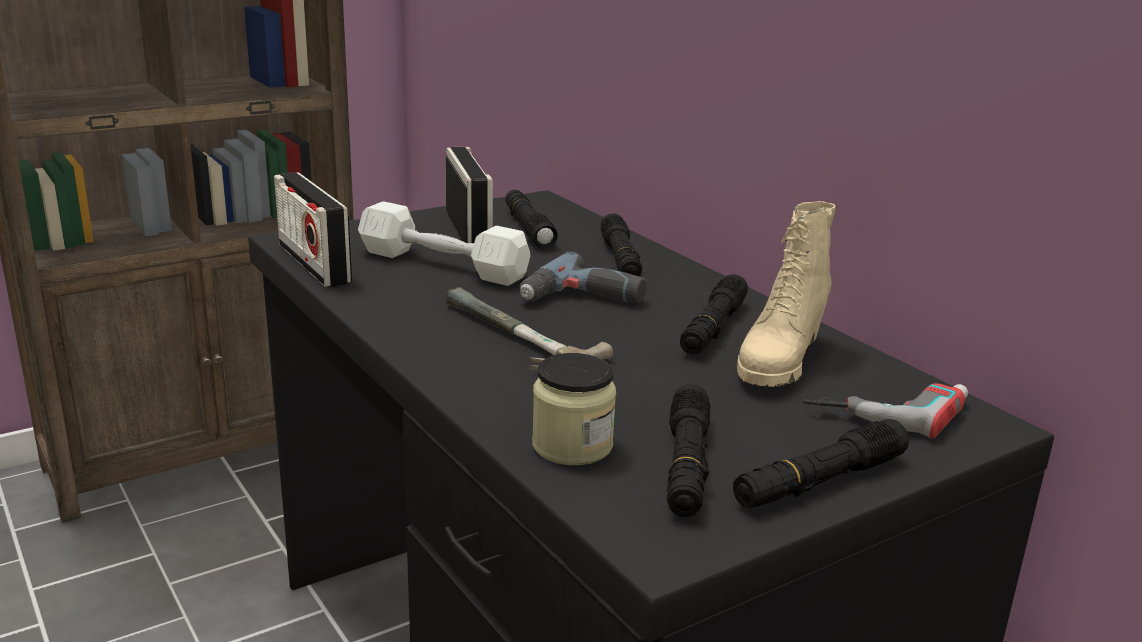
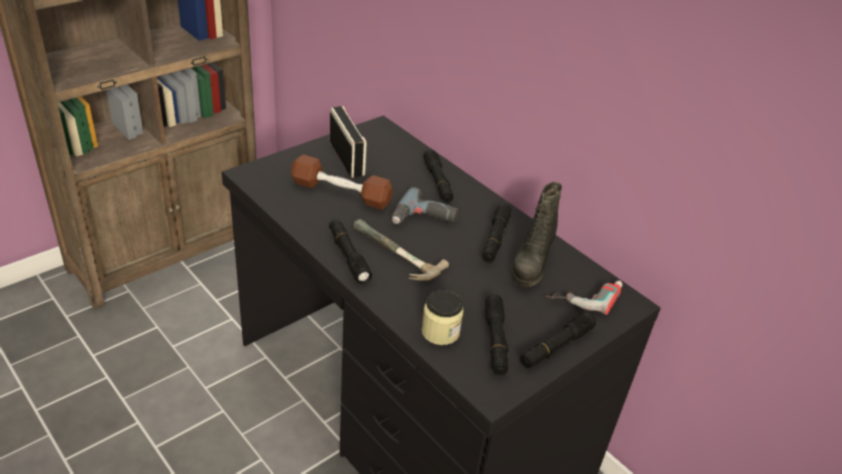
camera: 10 degrees left, 15 degrees up
radio [274,172,352,287] -> none
white dumbbell [358,201,530,286] -> brown dumbbell [291,154,393,210]
black flashlight [505,190,558,248] -> black flashlight moved to [329,220,372,284]
beige boot [737,201,835,387] -> black boot [511,182,562,287]

